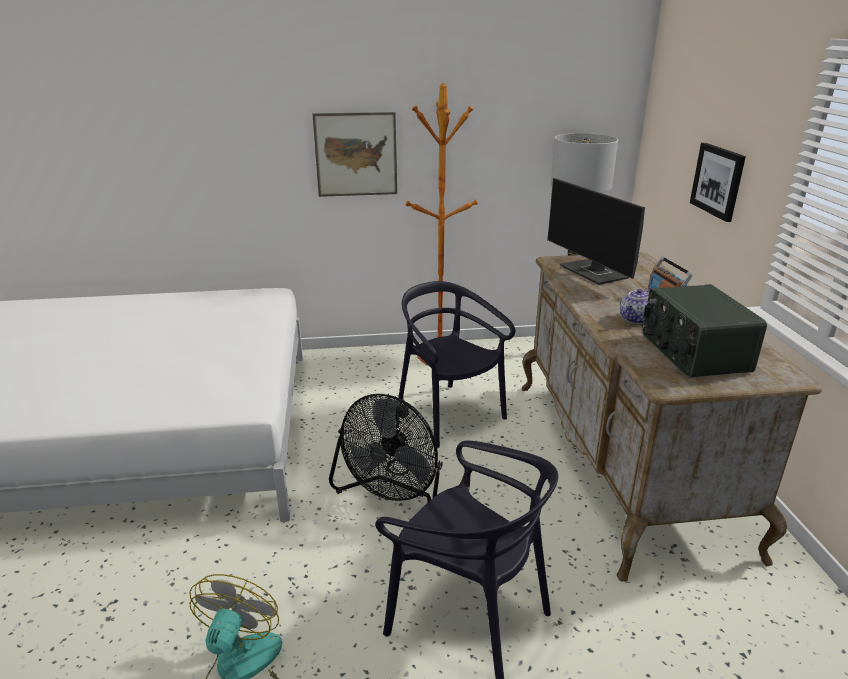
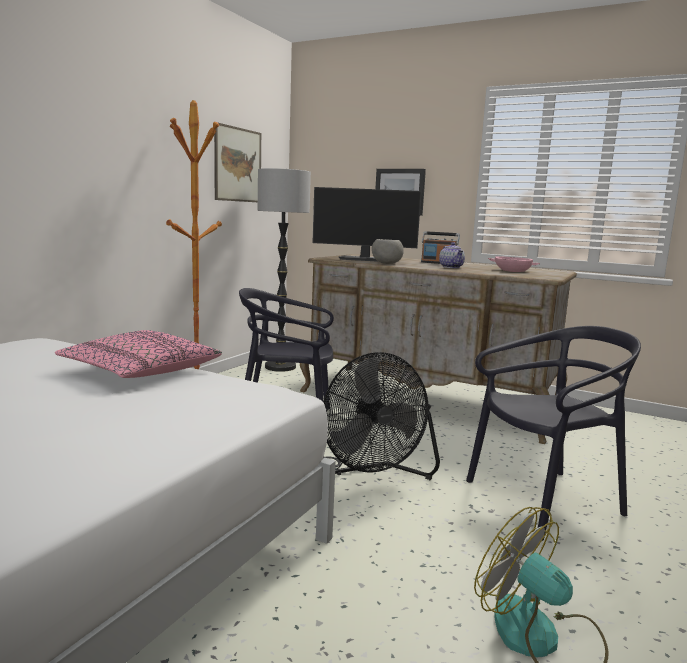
camera: 55 degrees left, 15 degrees down
picture [312,112,397,197] -> picture moved to [214,122,261,202]
radio [643,284,767,378] -> pink bowl [488,256,540,272]
none -> pink pillow [55,330,222,378]
none -> grey bowl [372,239,404,264]

